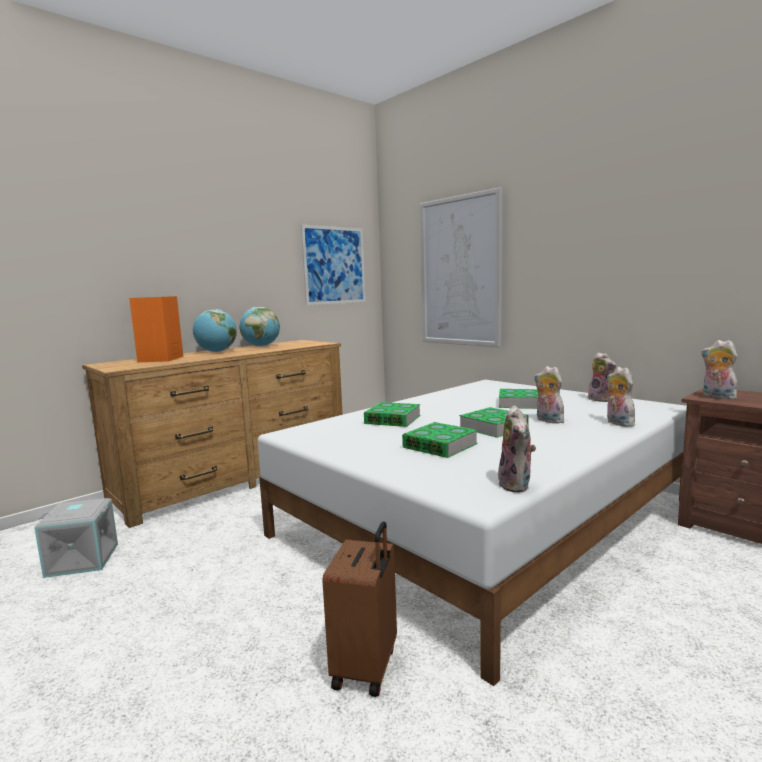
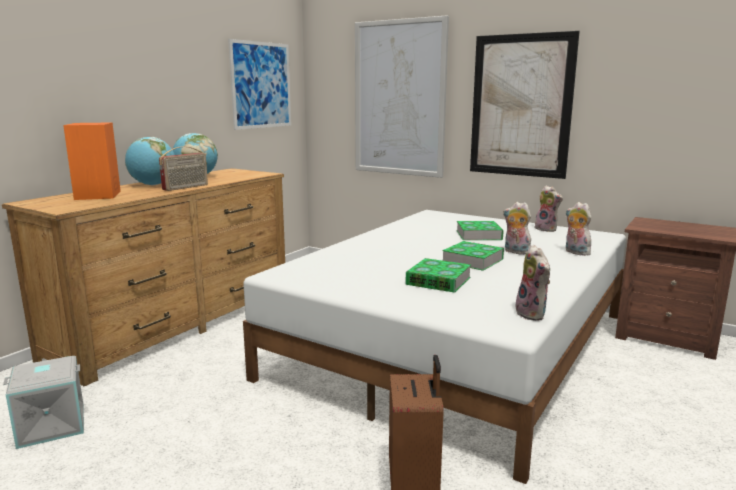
camera: 15 degrees left, 5 degrees up
book [364,402,421,427] -> none
plush toy [701,340,737,400] -> none
none -> radio [159,146,208,191]
none -> picture [470,31,580,179]

